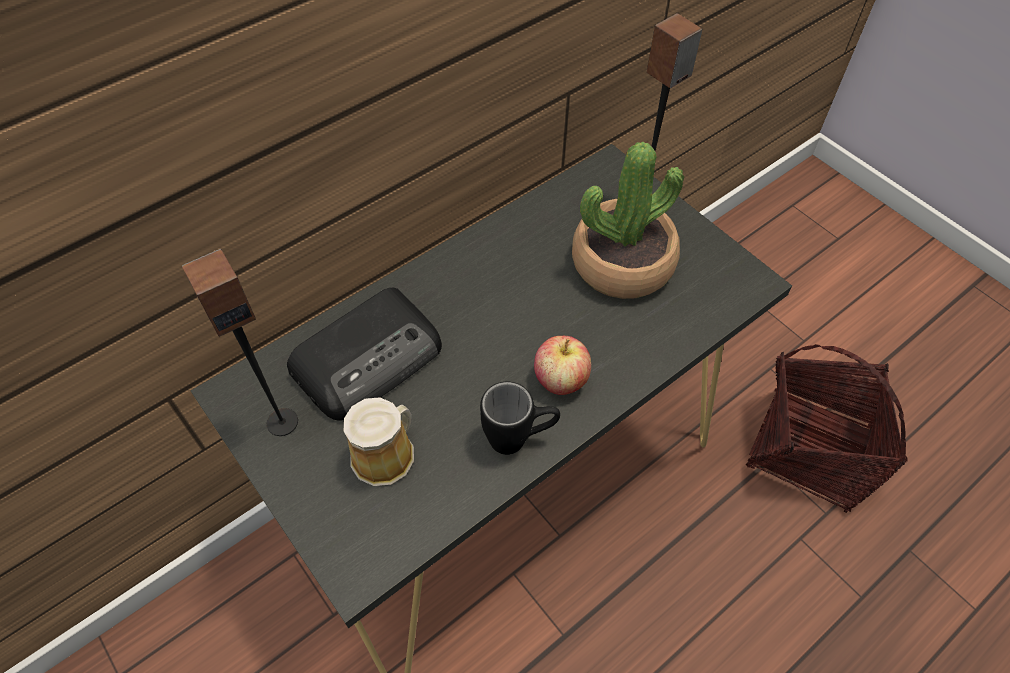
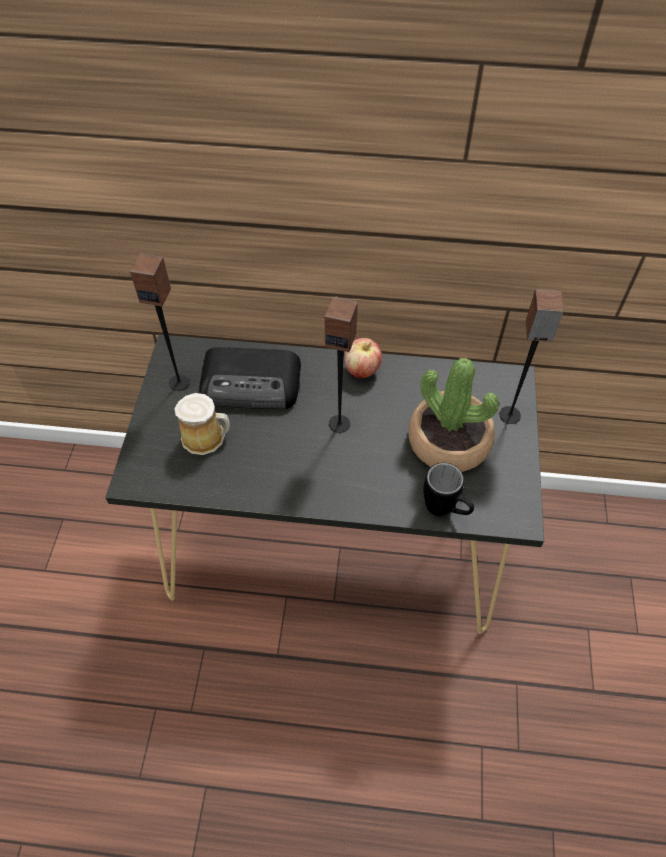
camera: 45 degrees right, 0 degrees up
black mug [480,382,560,455] -> black mug moved to [423,463,474,516]
apple [534,336,591,395] -> apple moved to [344,338,382,378]
basket [746,344,908,513] -> none
none -> speaker [325,297,358,433]

